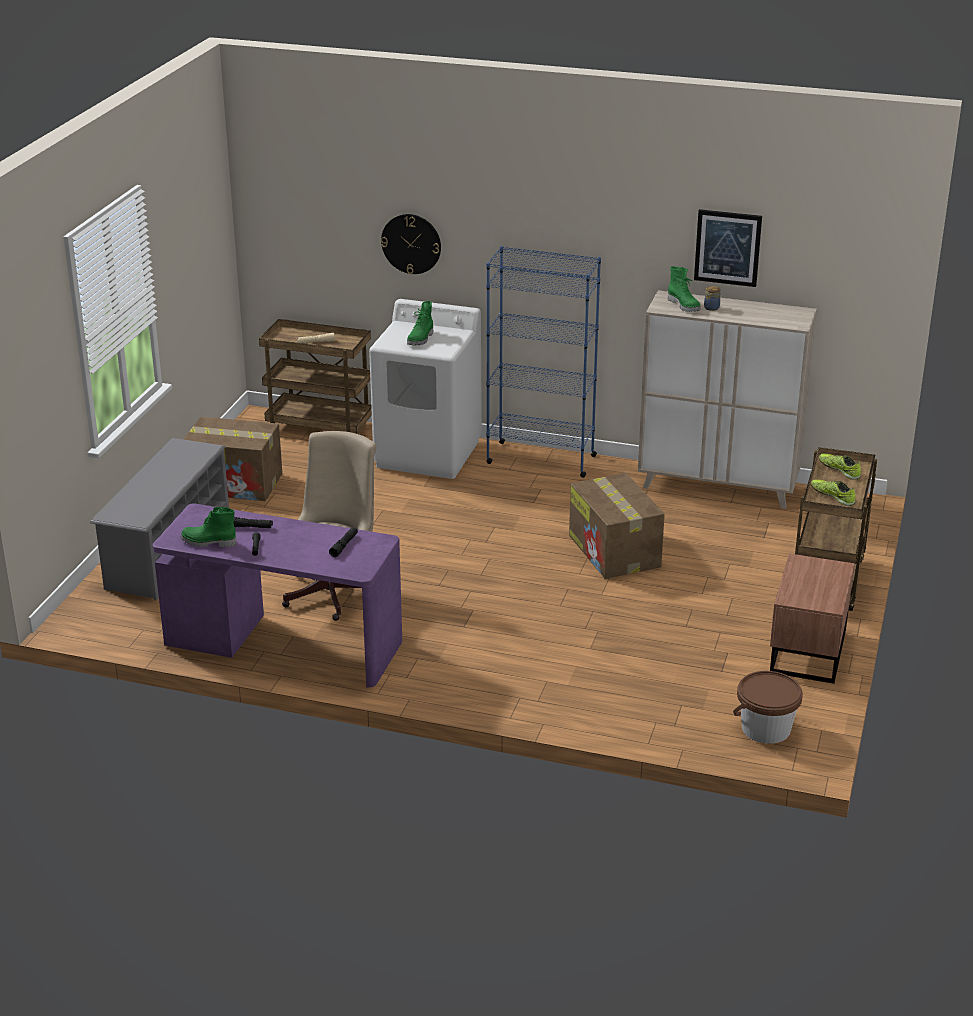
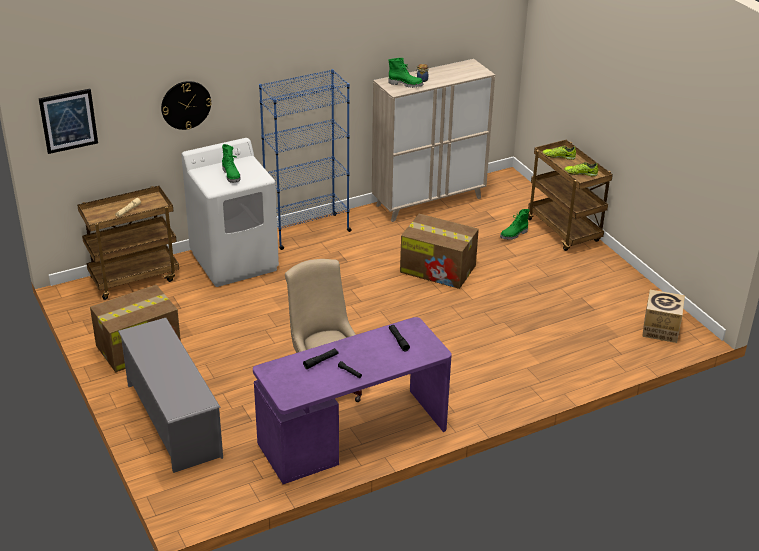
camera: 45 degrees left, 5 degrees up
green boot [181,507,236,547] -> green boot moved to [500,209,529,240]
picture [694,209,762,287] -> picture moved to [38,89,98,154]
brown bucket [733,671,803,744] -> cardboard box [642,290,685,343]
brown nightstand [770,553,855,684] -> none

